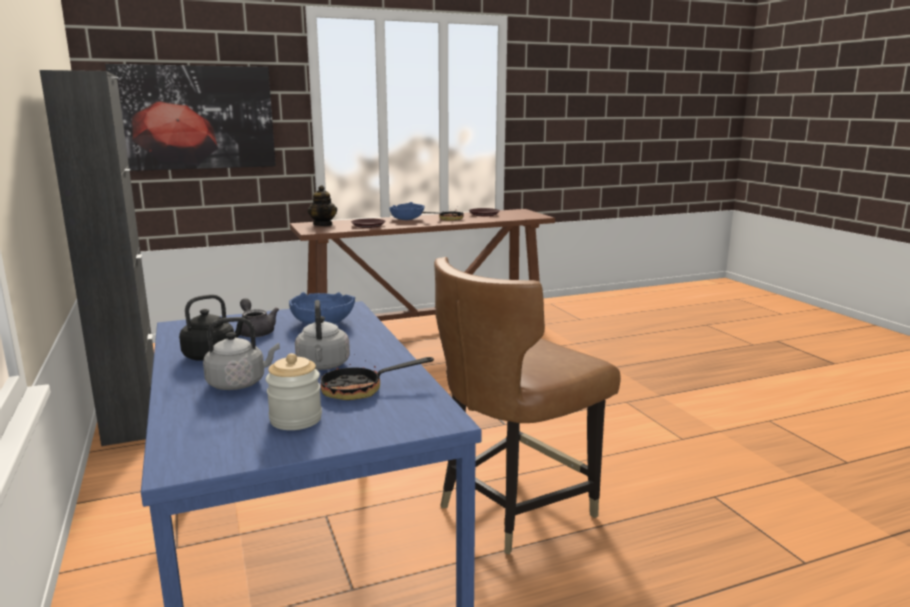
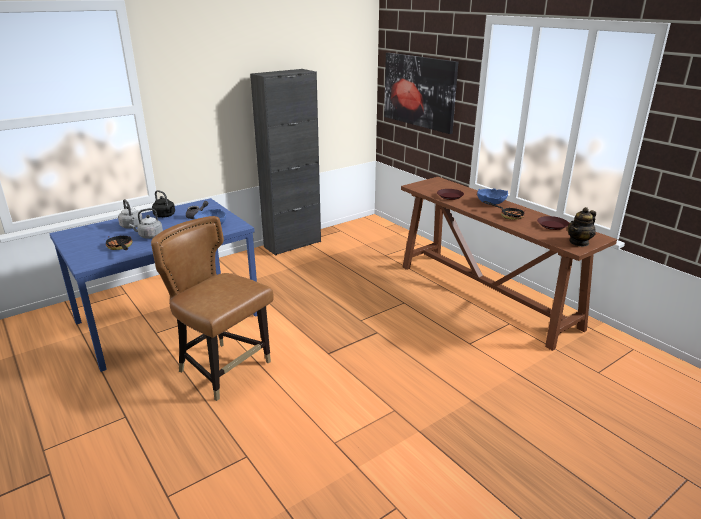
camera: 75 degrees right, 10 degrees up
jar [266,353,322,430] -> none
teapot [307,185,337,226] -> teapot moved to [568,207,596,247]

